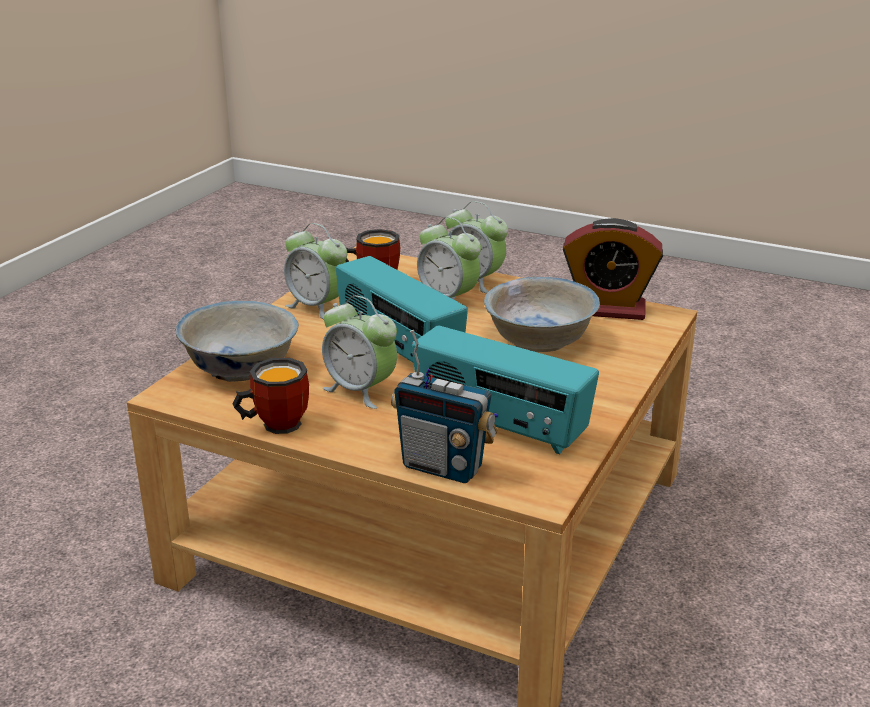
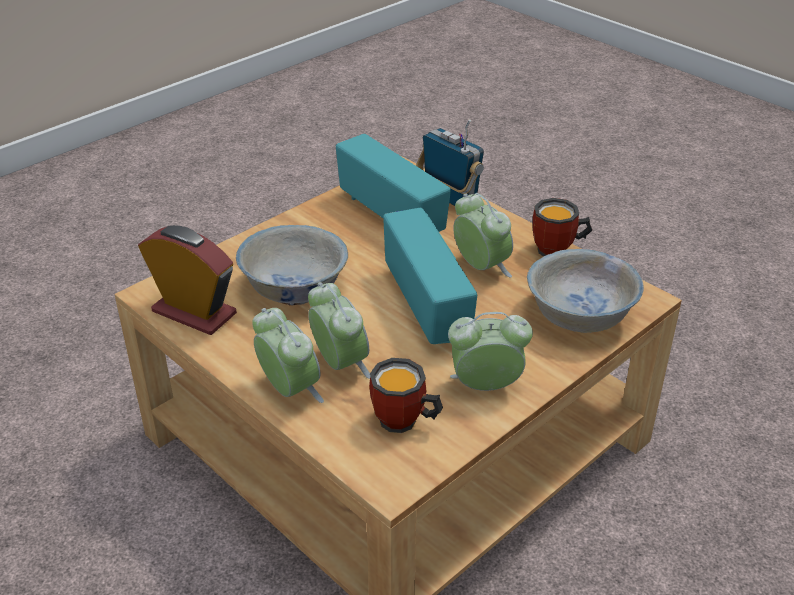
camera: 160 degrees left, 10 degrees up
alarm clock [284,223,347,319] -> alarm clock turned 60 degrees counterclockwise [448,312,533,391]

